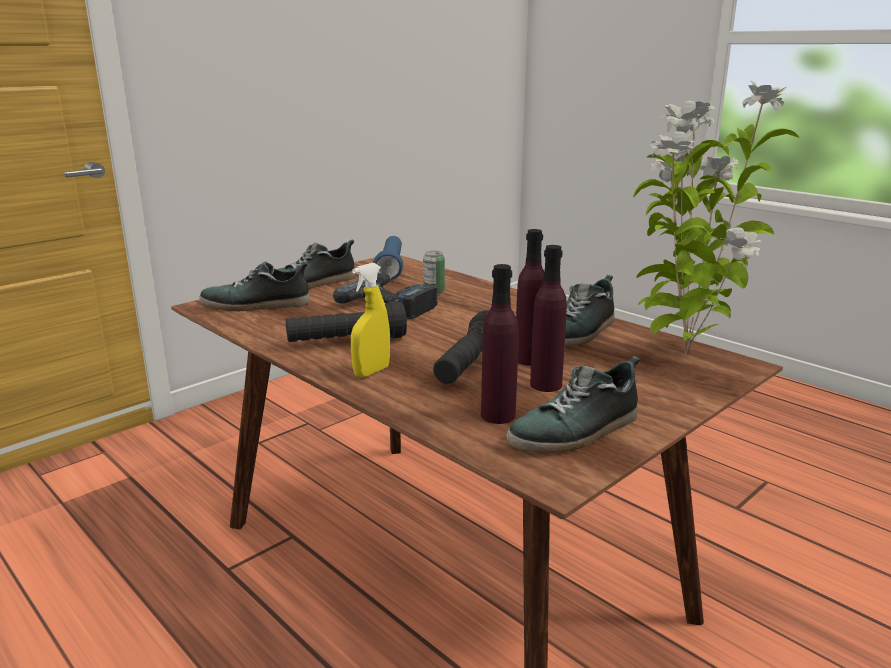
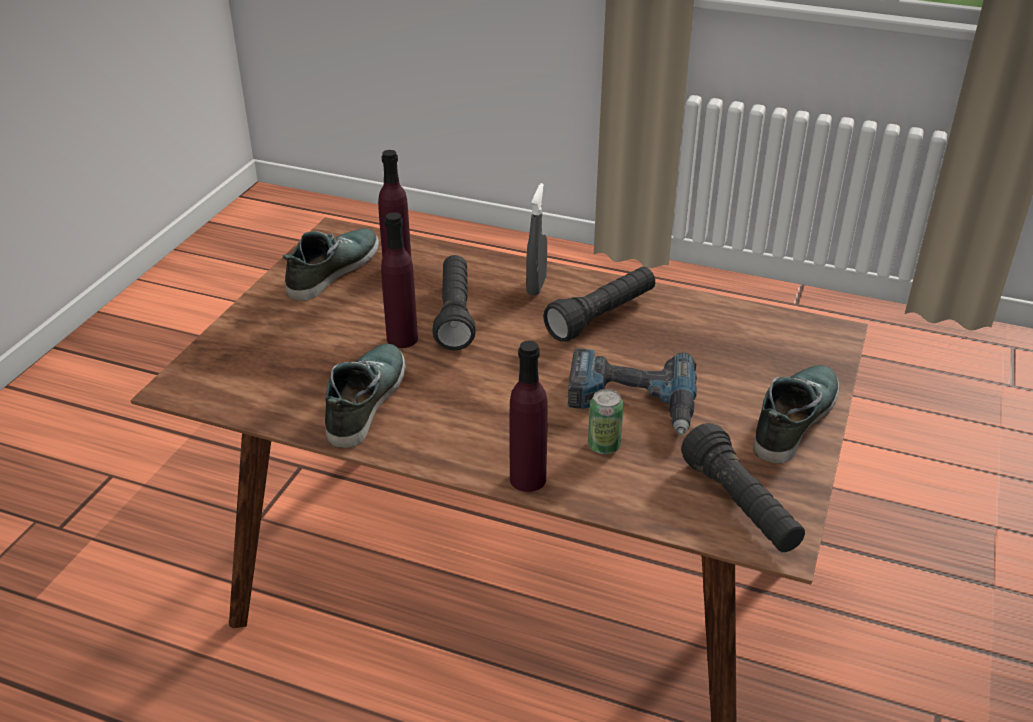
camera: 155 degrees right, 15 degrees up
shoe [199,261,309,311] -> none
yellow spray bottle [351,263,390,377] -> grey spray bottle [526,183,547,296]
blue flashlight [373,236,403,280] -> black flashlight [681,423,805,552]
purple bottle [530,245,567,392] -> purple bottle moved to [510,341,548,492]
potted plant [633,81,799,355] -> none

